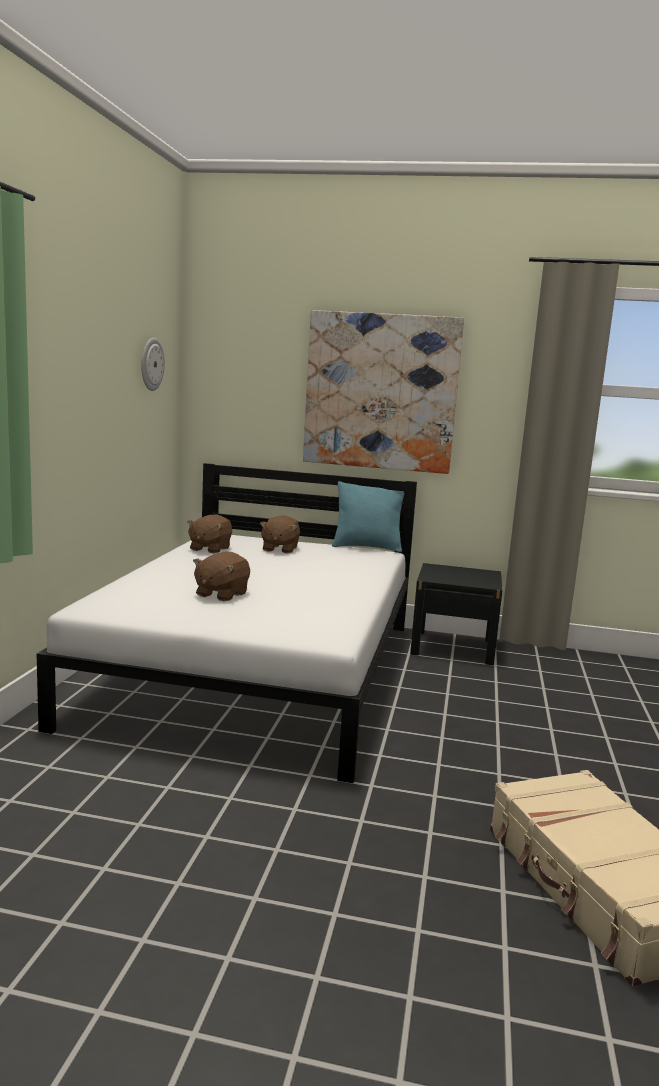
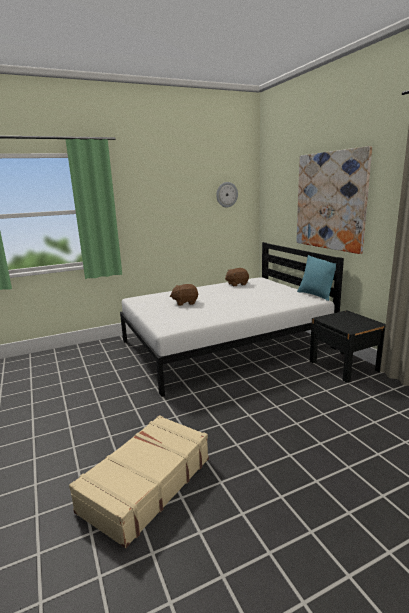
camera: 55 degrees right, 5 degrees up
brown plush toy [260,515,300,553] -> none

